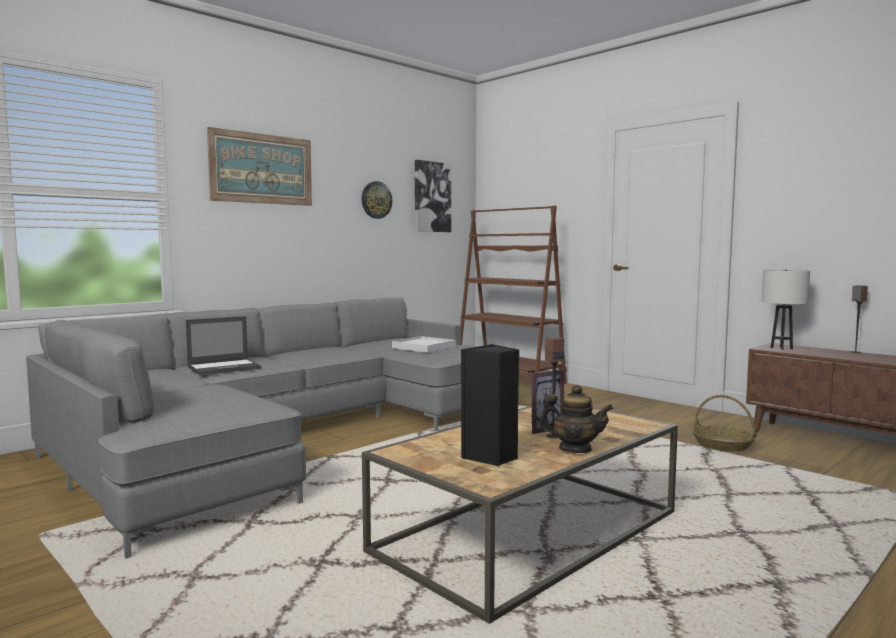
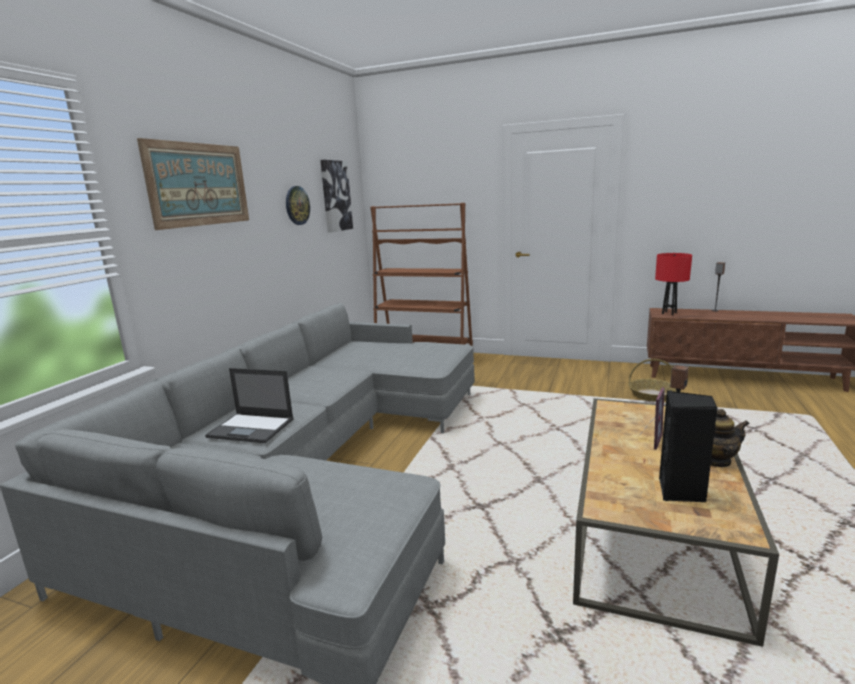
camera: 25 degrees left, 10 degrees up
laptop [186,316,261,375] -> laptop turned 75 degrees clockwise [205,368,294,443]
white tray [392,336,456,353] -> none
white table lamp [761,270,810,350] -> red table lamp [655,253,692,315]

